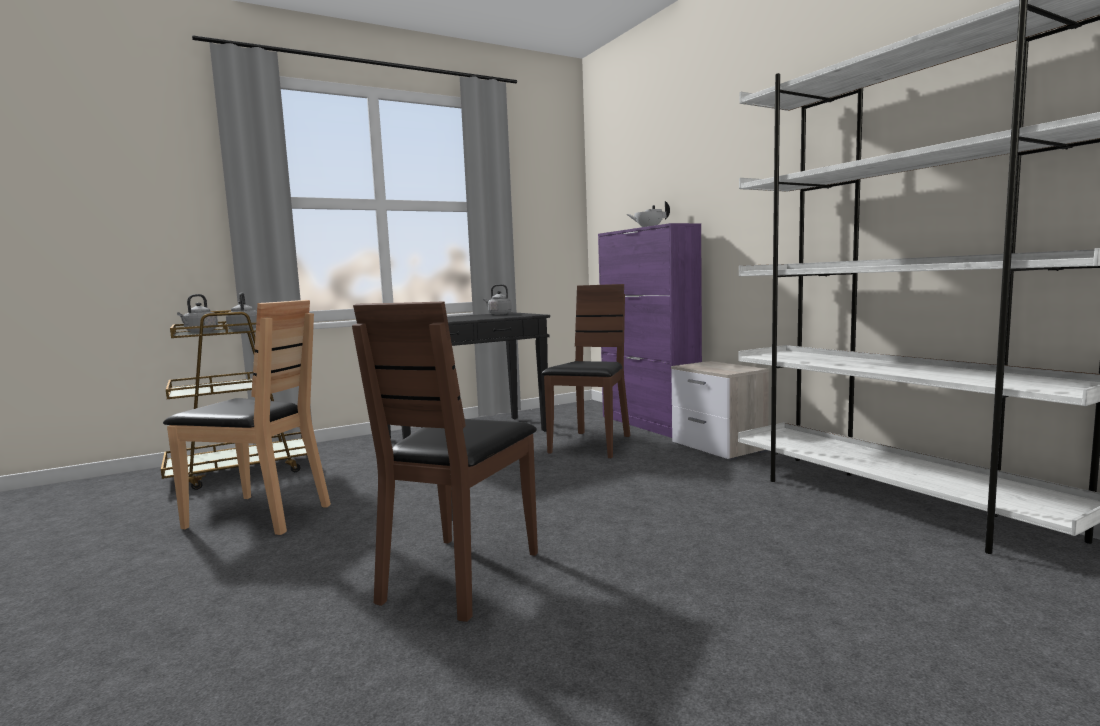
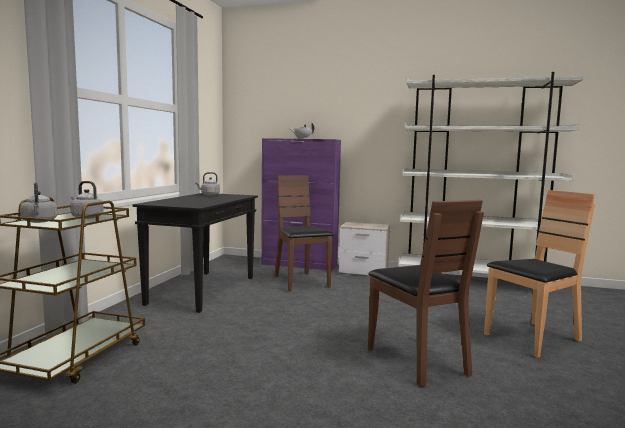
camera: 45 degrees left, 0 degrees up
brown chair [163,300,331,535] -> brown chair moved to [484,190,595,358]

